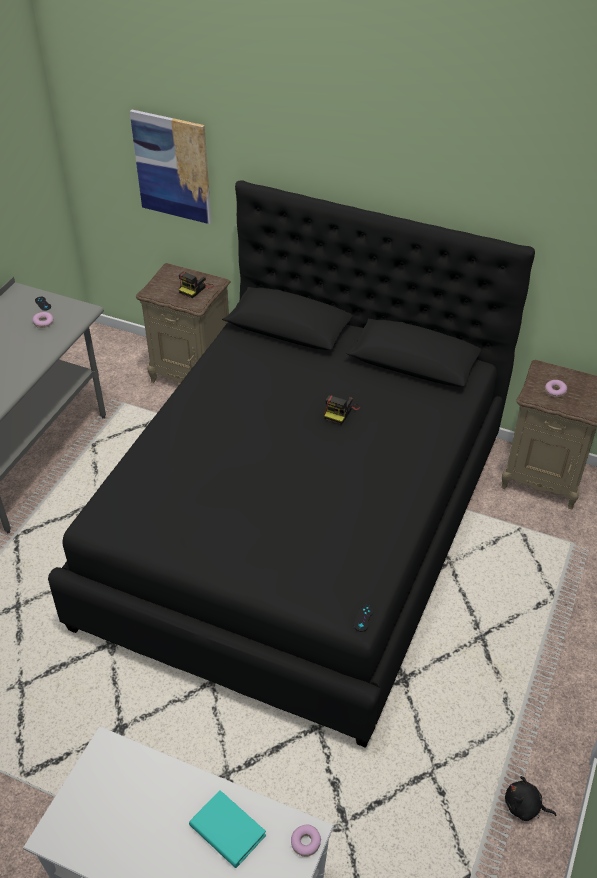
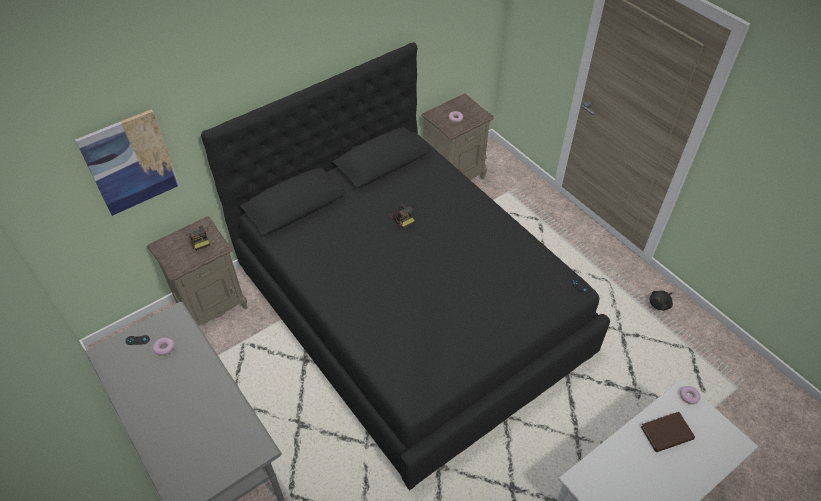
camera: 60 degrees left, 5 degrees up
turquoise book [189,790,266,868] -> brown book [641,412,695,452]

